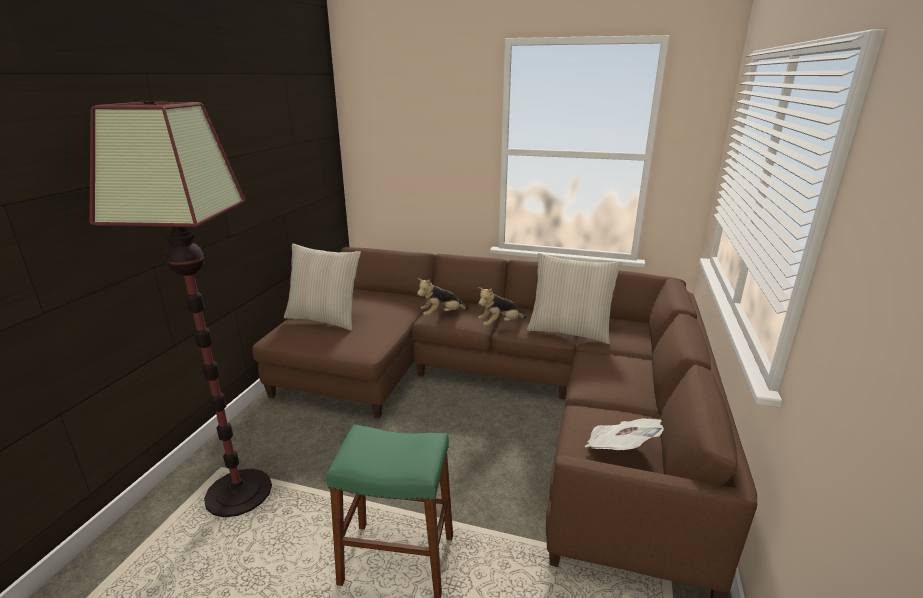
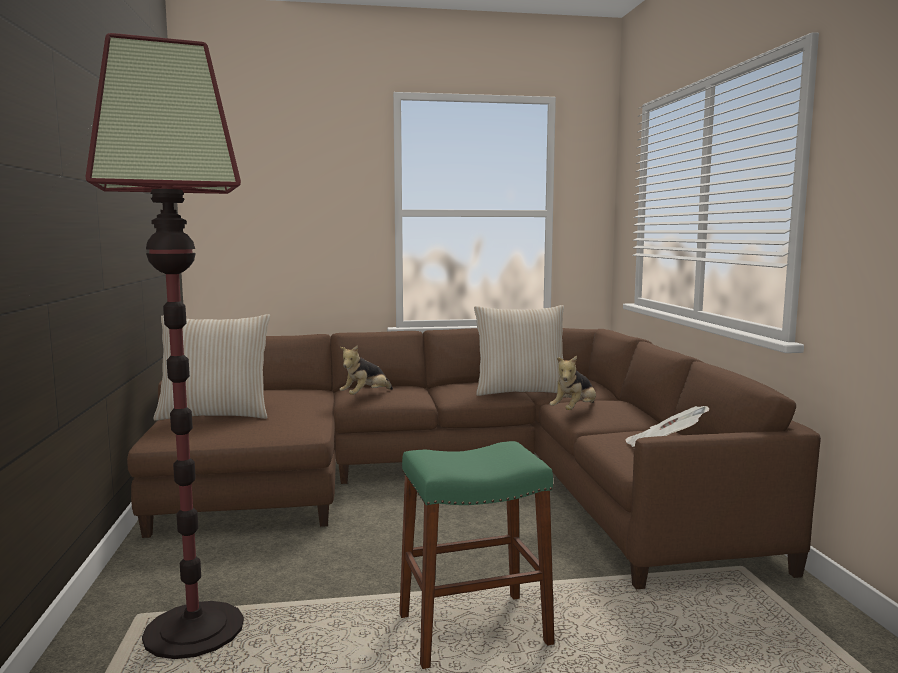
camera: 25 degrees left, 15 degrees down
plush toy [478,287,526,326] -> plush toy moved to [550,356,596,410]

